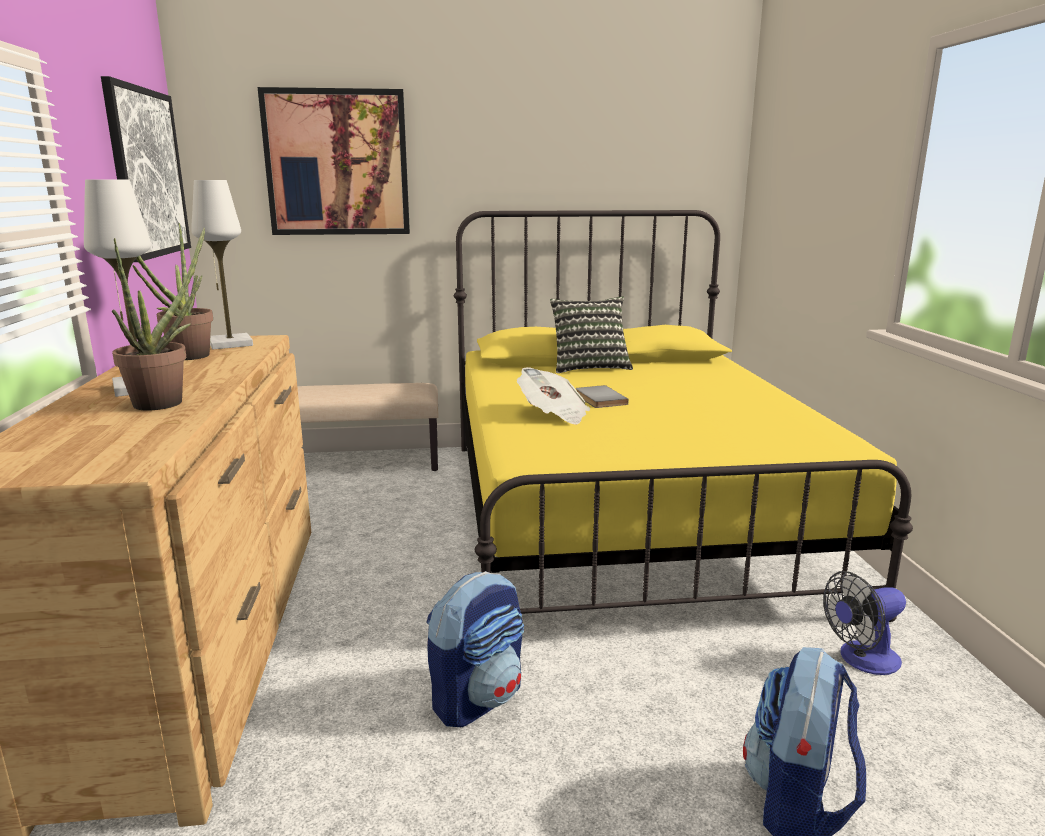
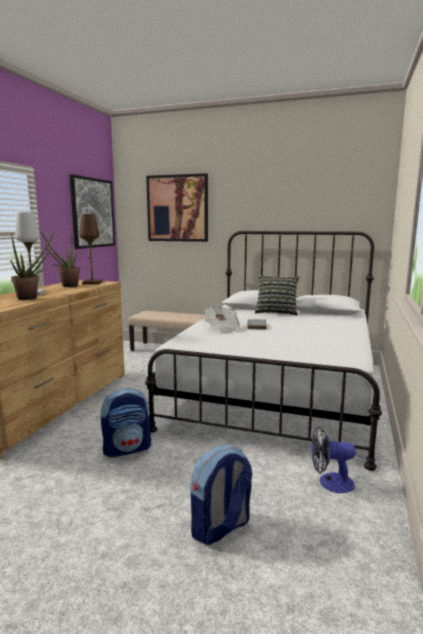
camera: 25 degrees right, 5 degrees down
white table lamp [191,180,253,349] -> brown table lamp [79,214,102,285]
yellow bed [454,210,913,622] -> white bed [145,231,382,471]

